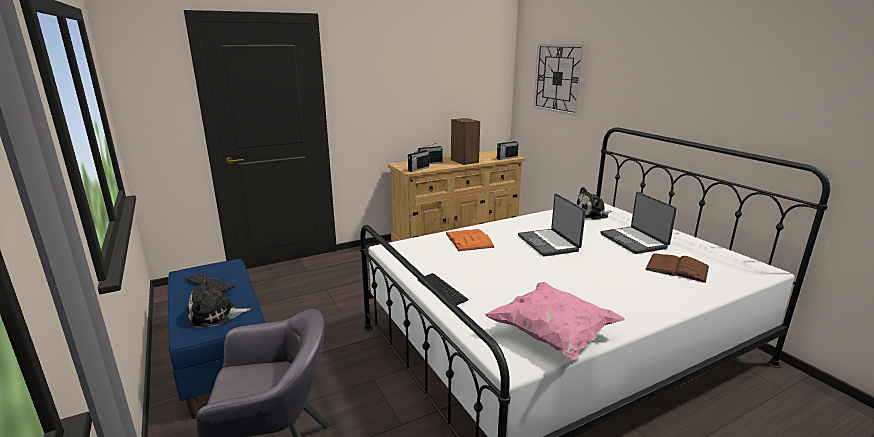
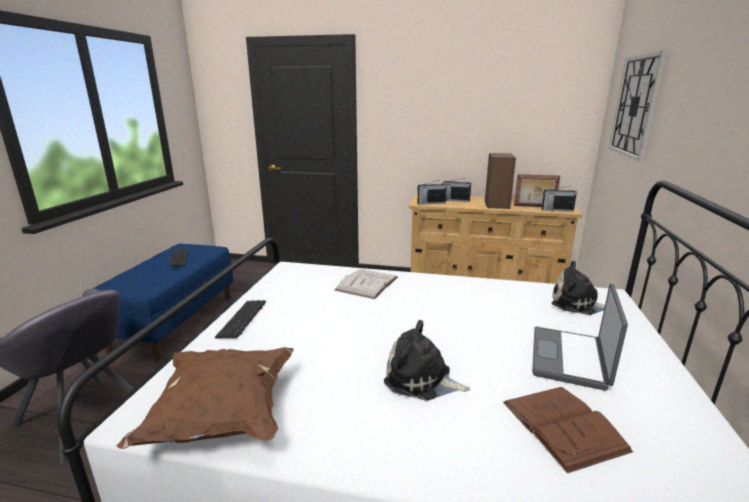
camera: 40 degrees right, 0 degrees up
plush toy [188,277,250,328] -> plush toy moved to [384,320,470,401]
orange book [446,229,495,251] -> white book [335,269,398,299]
pink pillow [485,282,625,360] -> brown pillow [117,347,294,449]
laptop [518,193,586,256] -> none
none -> picture frame [514,174,560,207]

